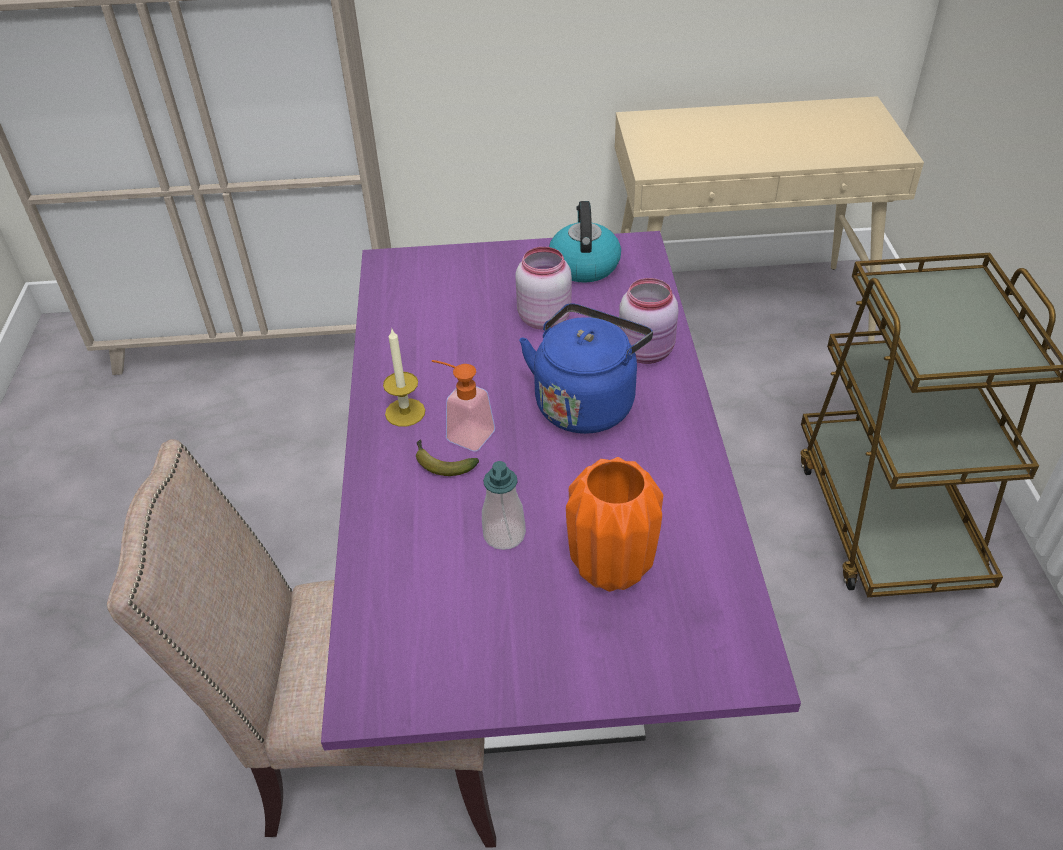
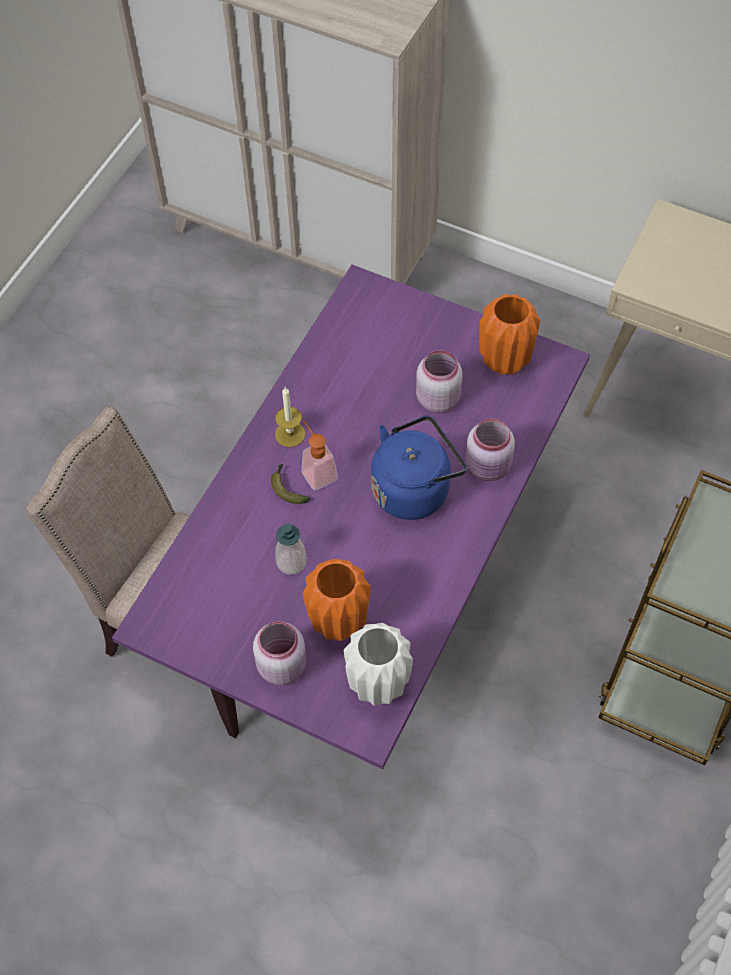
camera: 30 degrees right, 15 degrees up
kettle [549,201,621,283] -> orange vase [479,294,540,375]
none -> pink jar [253,622,306,685]
none -> white vase [344,623,413,706]

